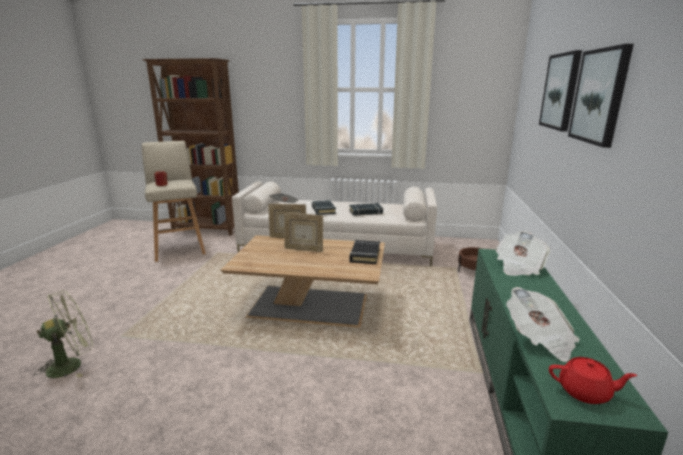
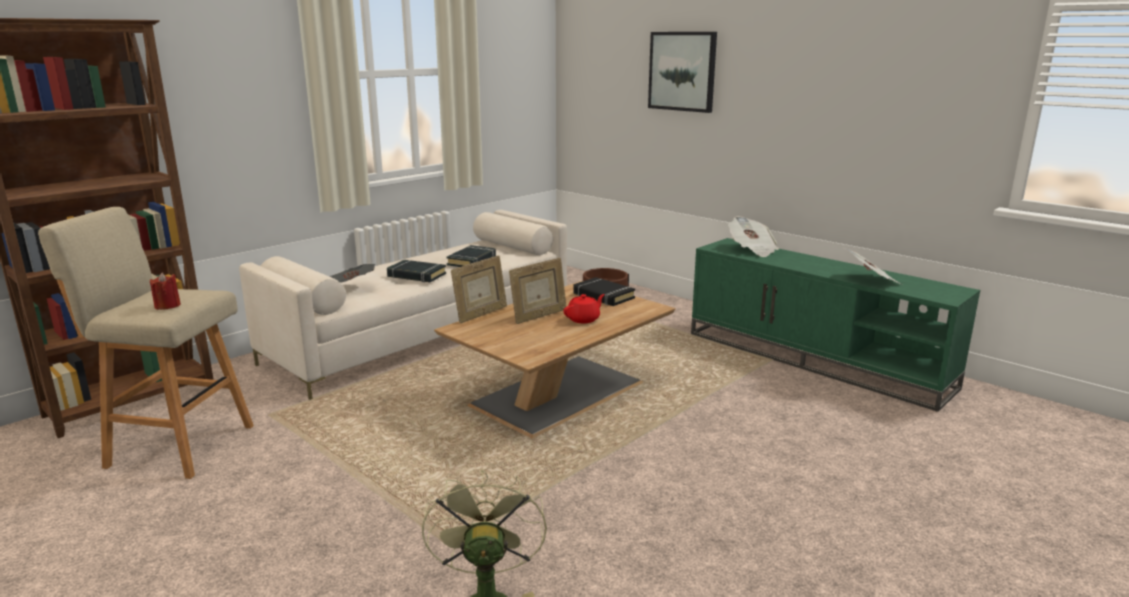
camera: 55 degrees left, 0 degrees up
red teapot [549,357,637,404] -> red teapot moved to [563,294,605,323]
picture [568,44,634,148] -> none

